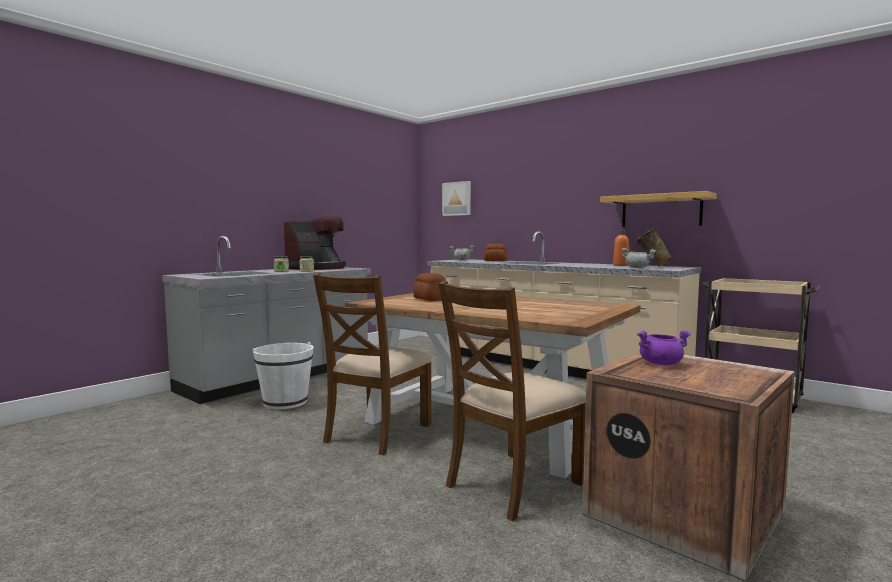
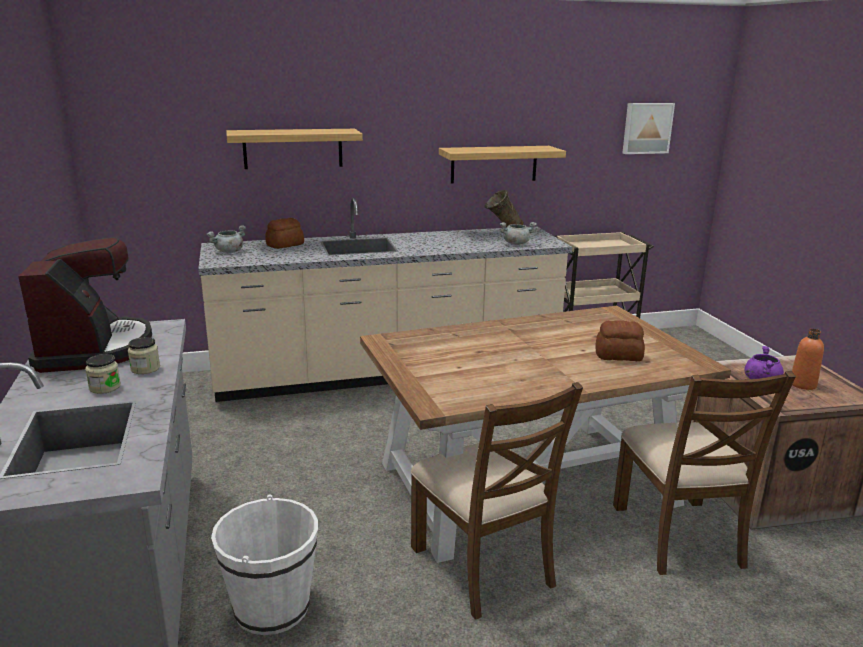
camera: 55 degrees left, 15 degrees up
bread [413,273,446,301] -> bread moved to [595,320,645,361]
picture [442,181,471,216] -> picture moved to [622,103,675,154]
orange bottle [613,231,629,266] -> orange bottle moved to [792,329,824,390]
none -> shelf [226,129,363,169]

